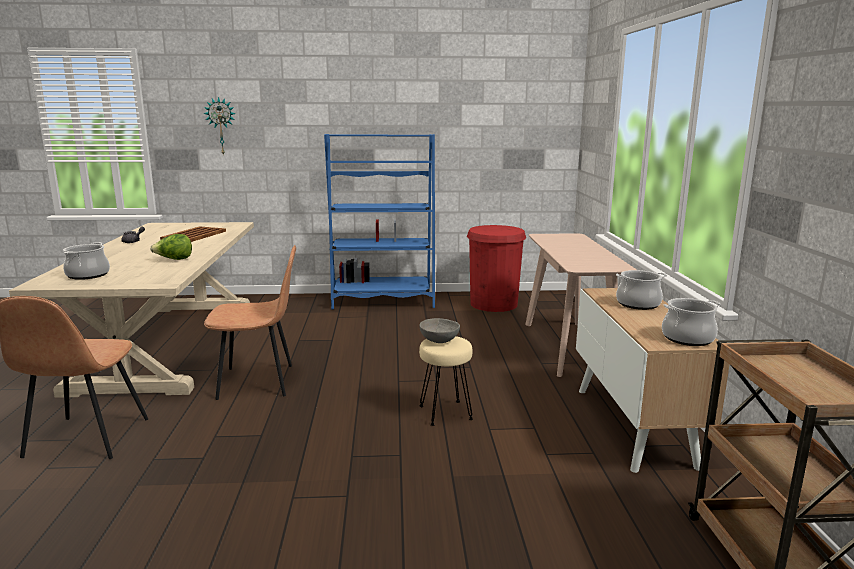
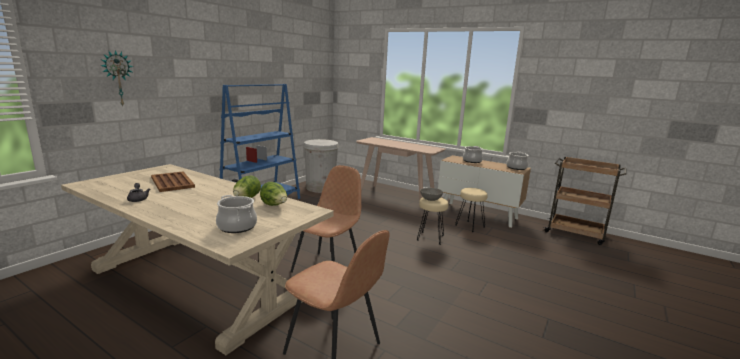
camera: 55 degrees left, 0 degrees up
red trash can [467,225,526,312] -> white trash can [303,139,339,193]
none -> lettuce [260,182,287,206]
none -> beige stool [455,188,488,232]

